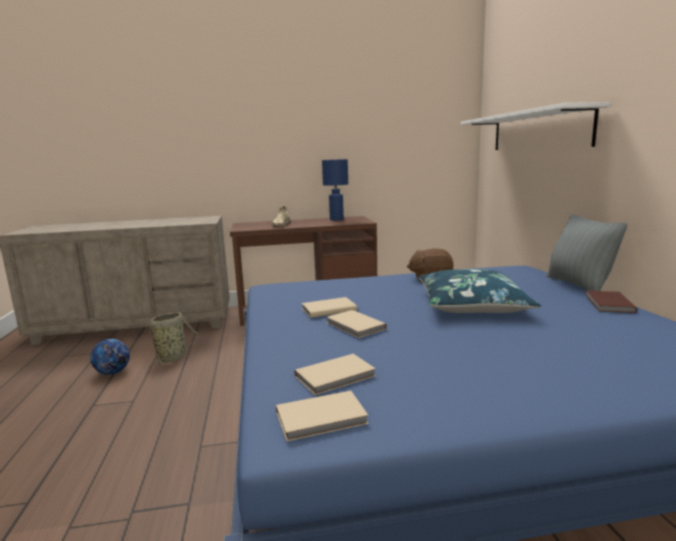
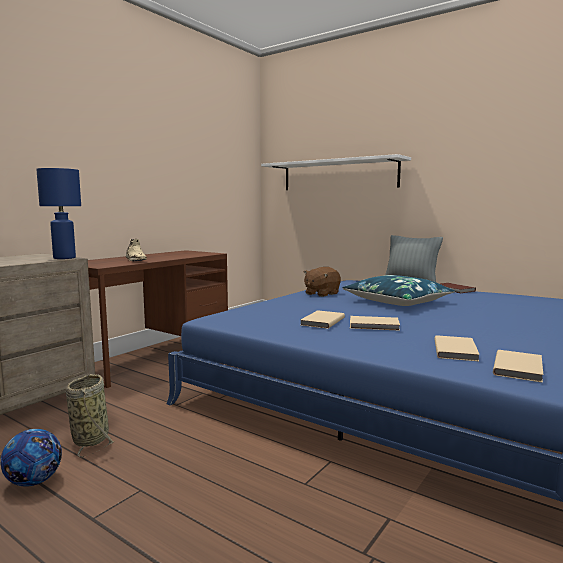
camera: 45 degrees left, 5 degrees down
blue table lamp [322,159,348,221] -> blue table lamp moved to [36,168,81,259]

